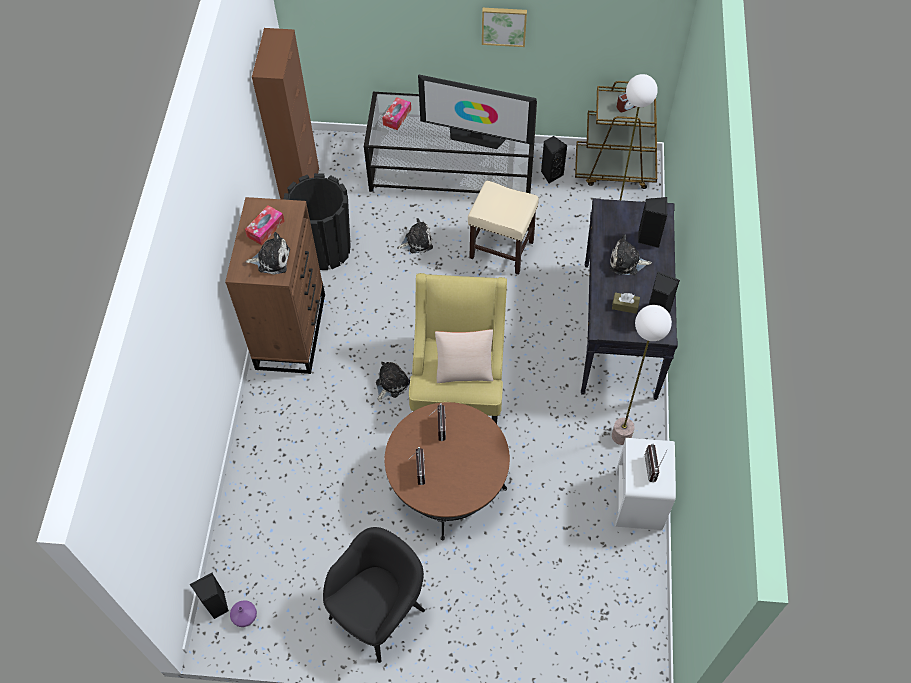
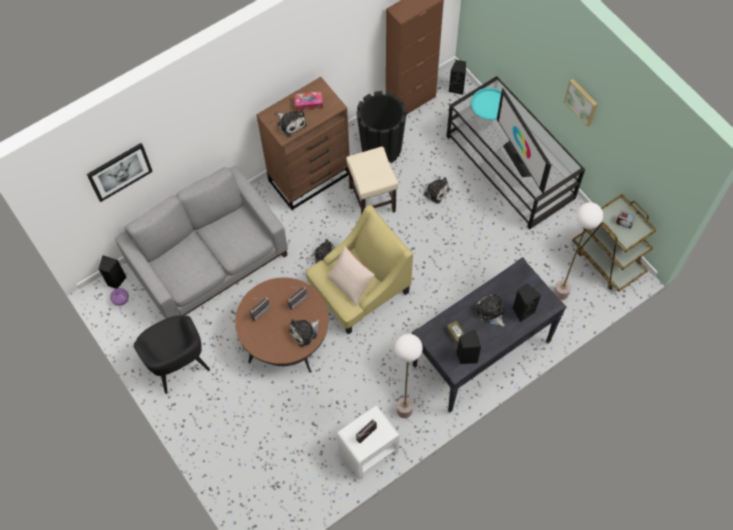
camera: 50 degrees right, 5 degrees up
black armchair [323,527,425,663] -> black armchair turned 60 degrees clockwise [134,316,210,394]
tissue box [382,97,411,130] -> turquoise tray [471,88,502,120]
beige stool [468,181,539,275] -> beige stool moved to [346,146,398,214]
black speaker [541,136,567,183] -> black speaker moved to [449,60,466,95]
none -> picture [87,143,153,202]
none -> grey sofa [115,166,288,319]
none -> plush toy [289,319,319,347]

